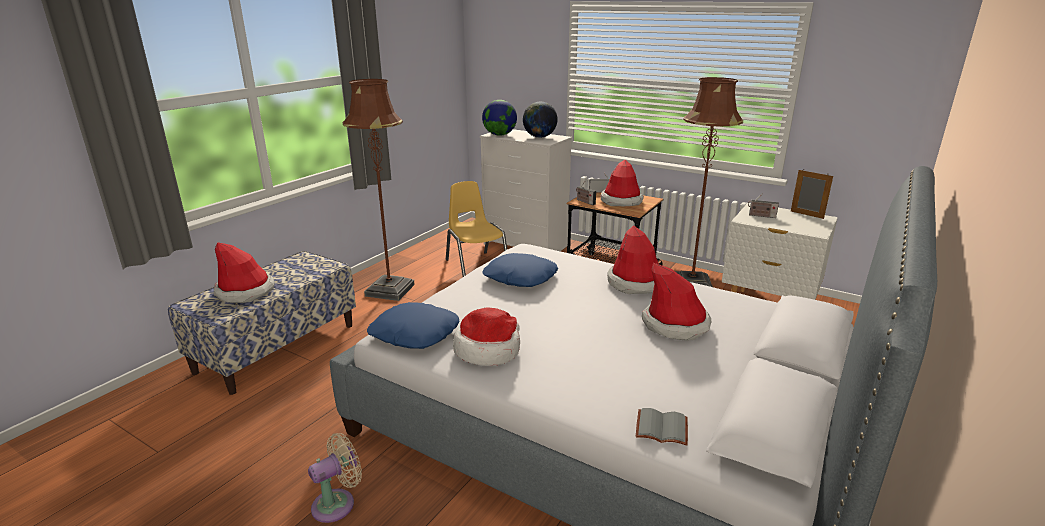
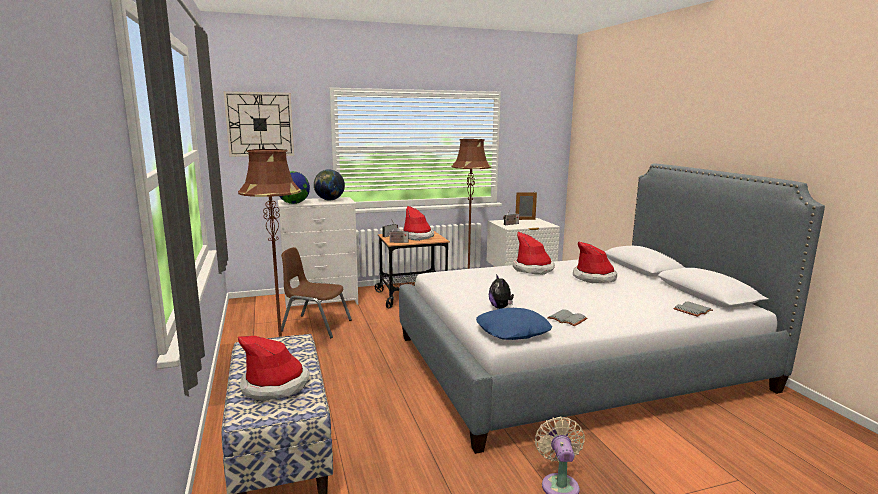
camera: 50 degrees left, 10 degrees down
yellow chair [446,181,507,277] -> brown chair [281,247,352,338]
hat [453,308,520,366] -> grey book [547,309,587,326]
blue pillow [482,253,558,287] -> none
none -> wall clock [224,91,294,157]
none -> plush toy [489,274,514,309]

